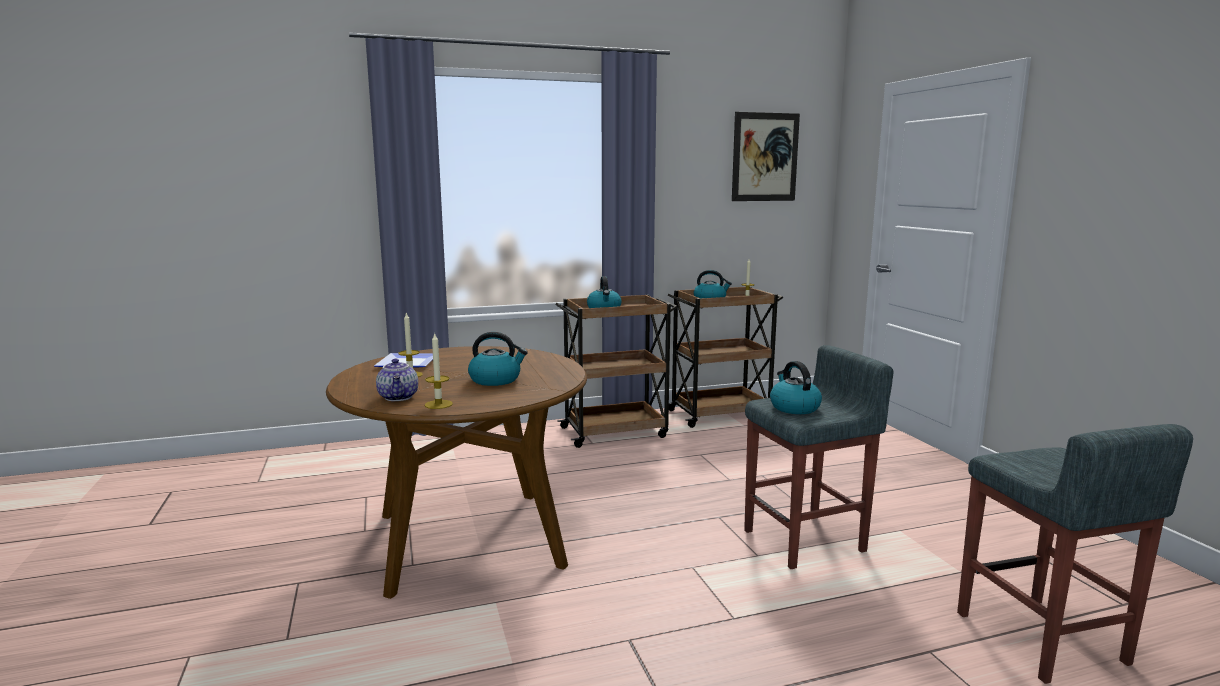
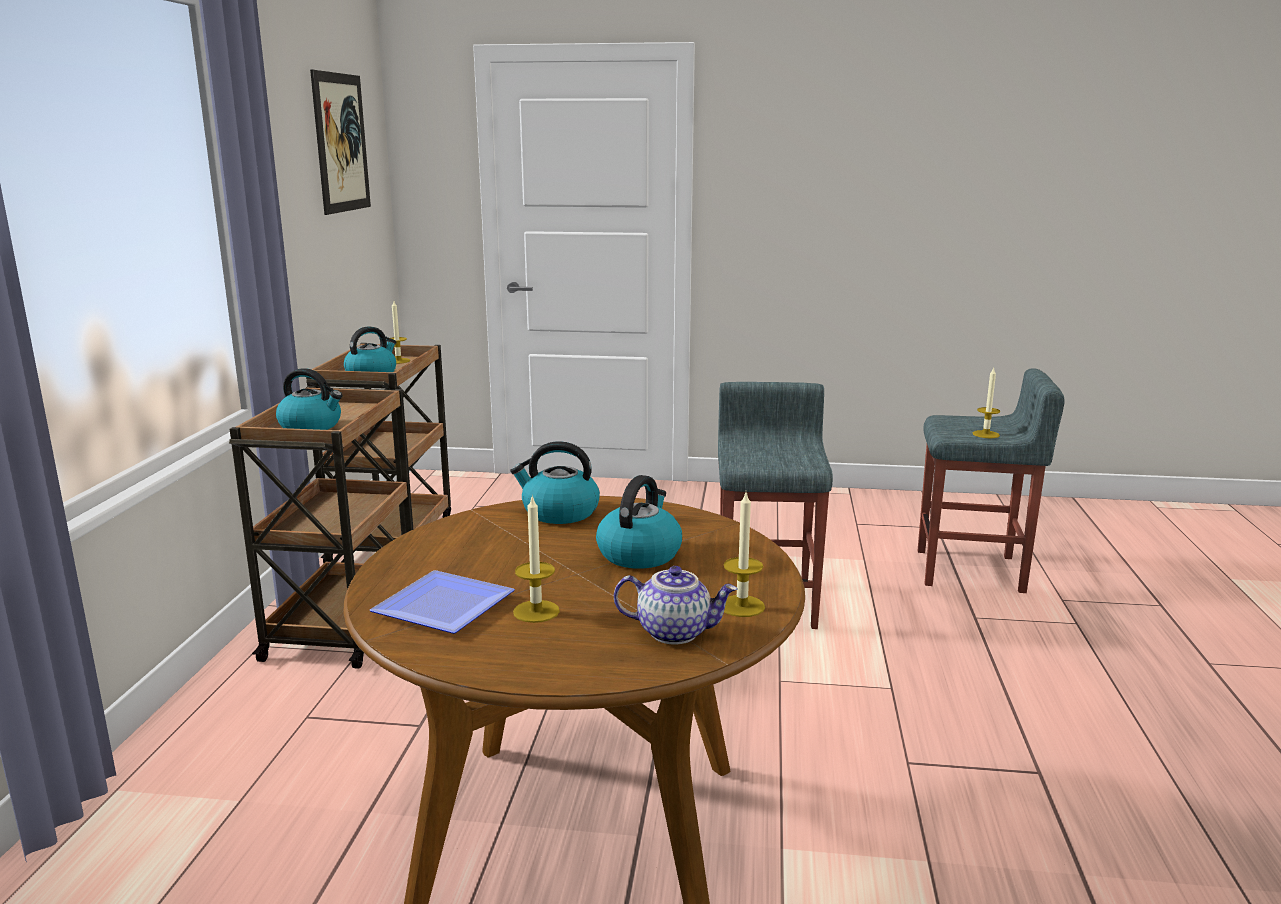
camera: 65 degrees left, 5 degrees up
kettle [770,361,822,414] -> kettle moved to [510,441,600,524]
none -> candle [973,368,1000,438]

